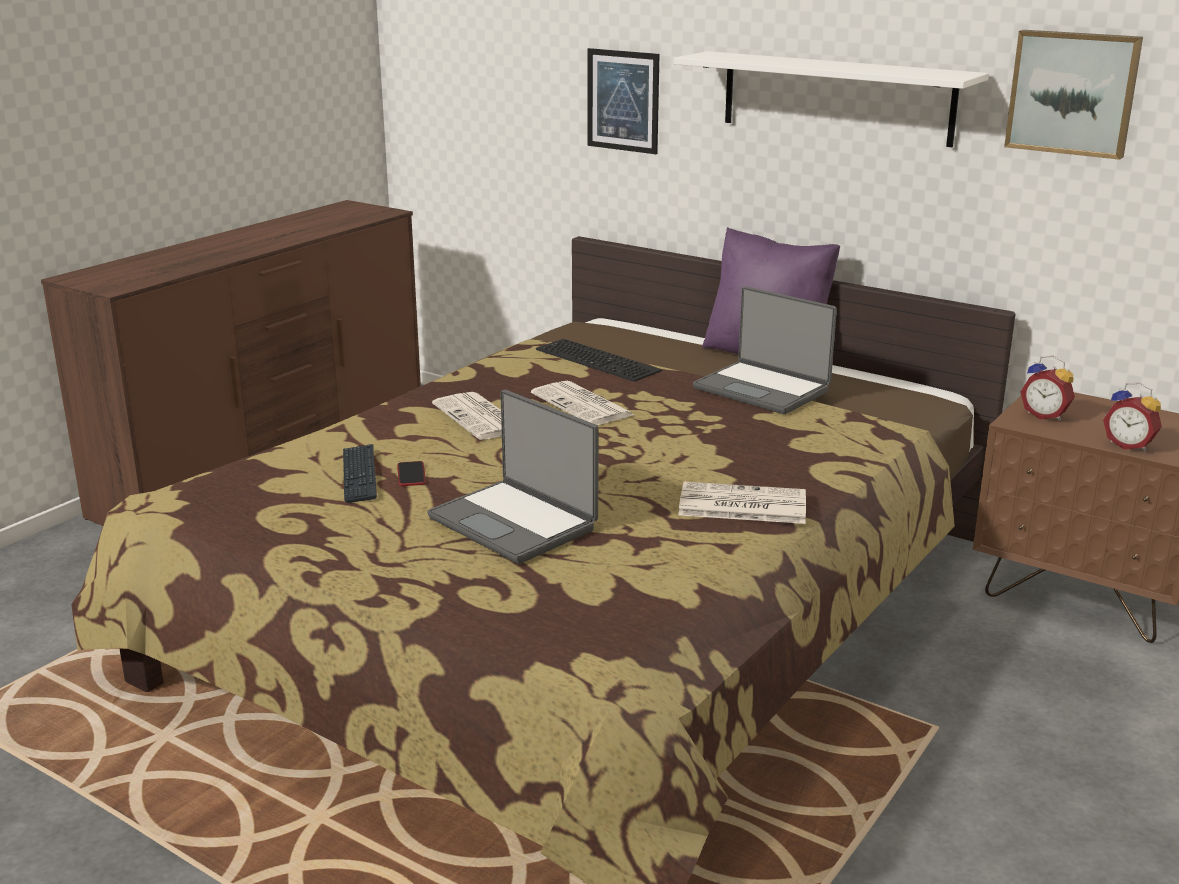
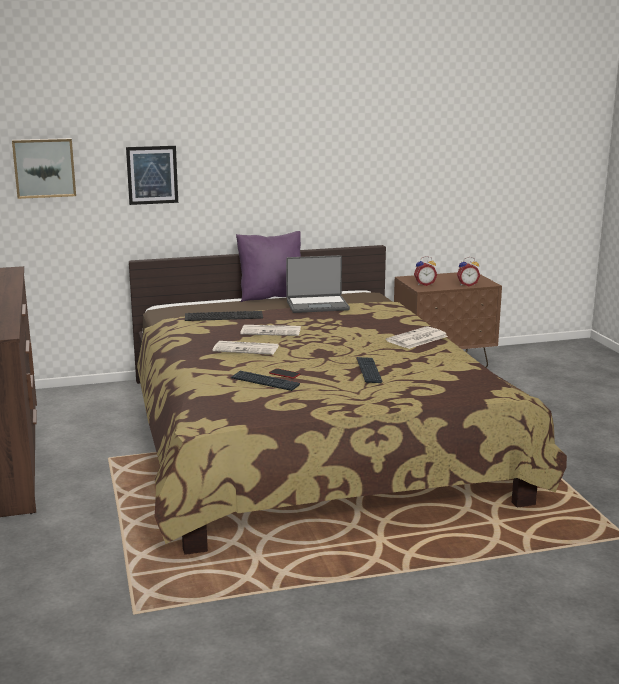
camera: 50 degrees left, 5 degrees down
laptop [427,389,599,564] -> keyboard [356,357,383,383]
white shelf [674,51,989,147] -> none
picture [1004,30,1143,160] -> picture moved to [12,138,76,199]

